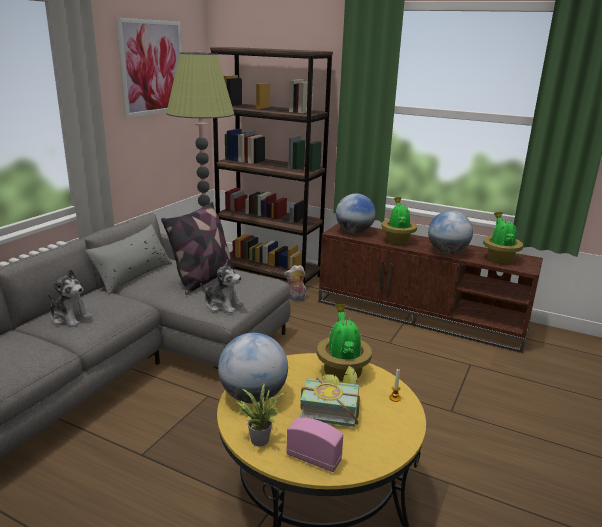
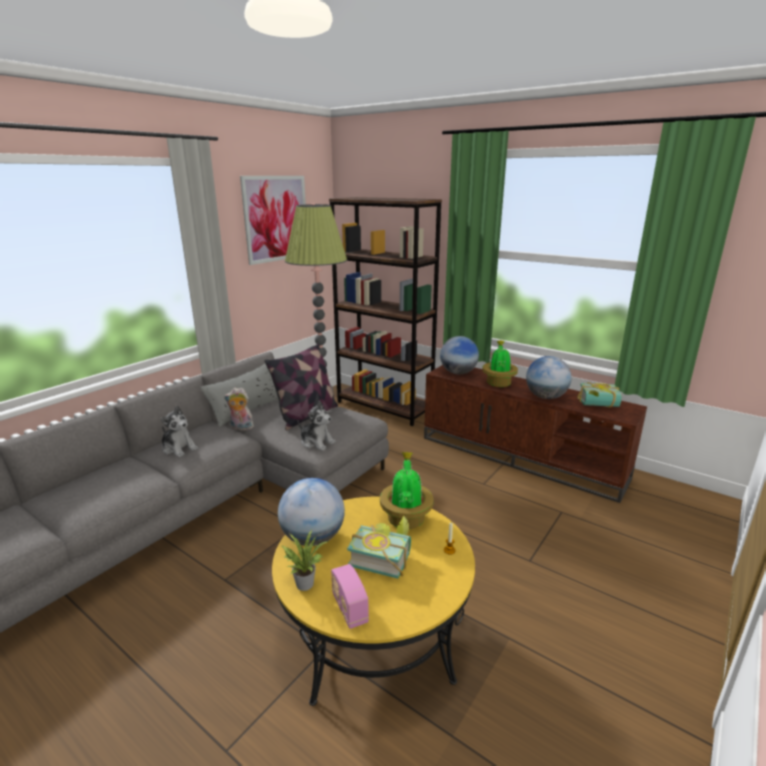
camera: 10 degrees right, 0 degrees up
plush toy [284,265,306,302] -> plush toy moved to [224,387,254,430]
radio [286,417,343,472] -> radio turned 150 degrees counterclockwise [331,564,369,629]
potted plant [483,212,523,263] -> book [577,382,622,408]

